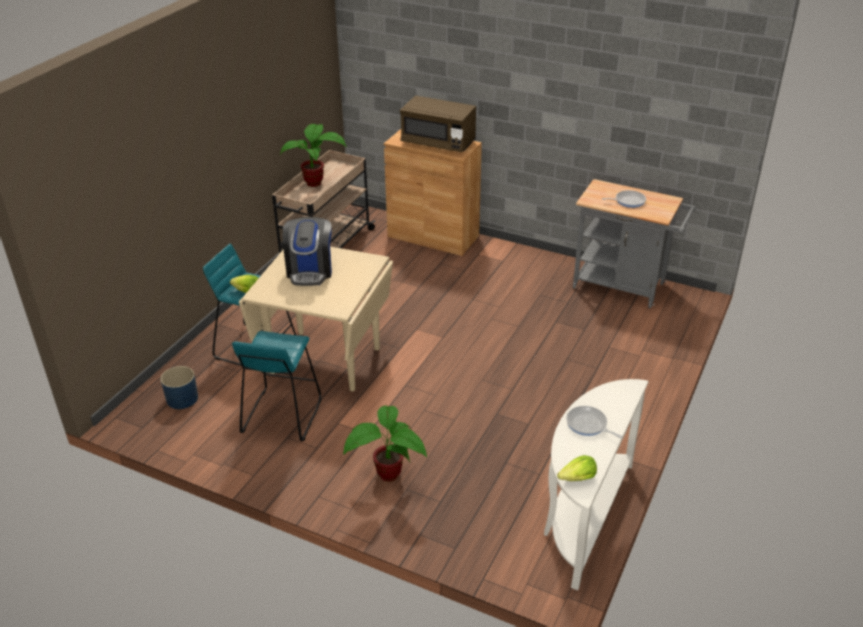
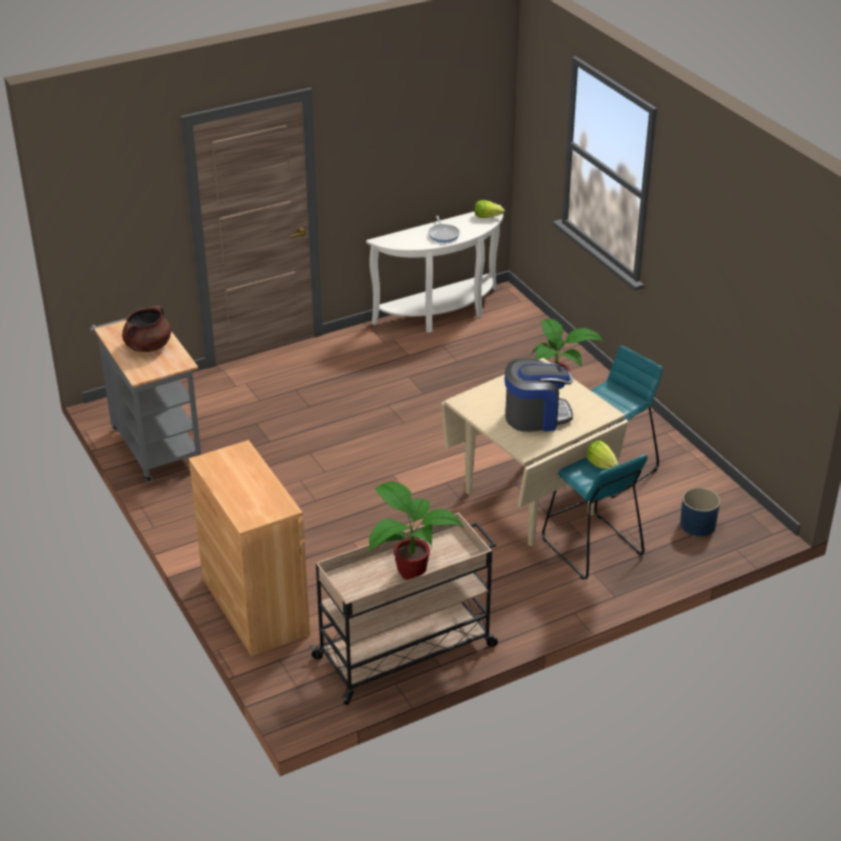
camera: 145 degrees left, 0 degrees up
coffee machine [283,217,332,286] -> coffee machine turned 45 degrees clockwise [505,358,573,432]
brown microwave [400,96,476,152] -> none
frying pan [602,190,646,208] -> brown cooking pot [122,306,171,352]

